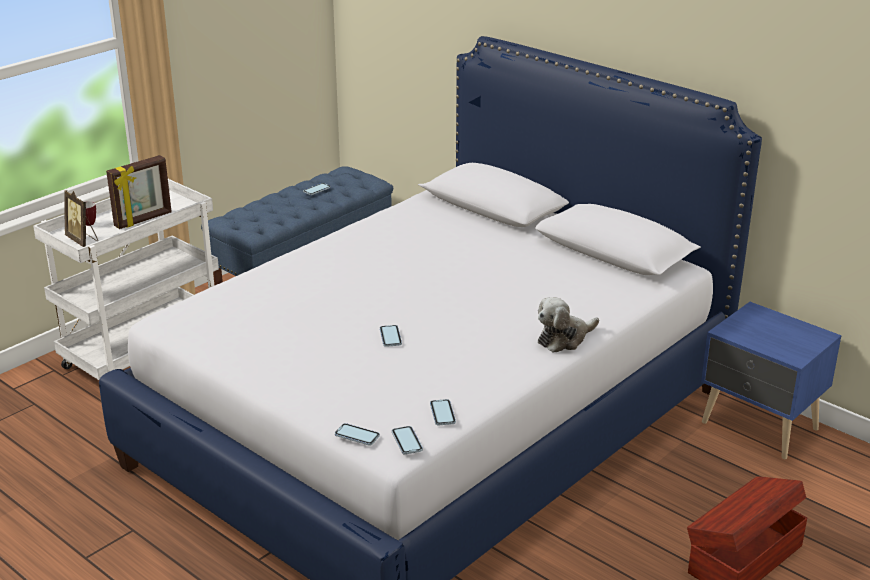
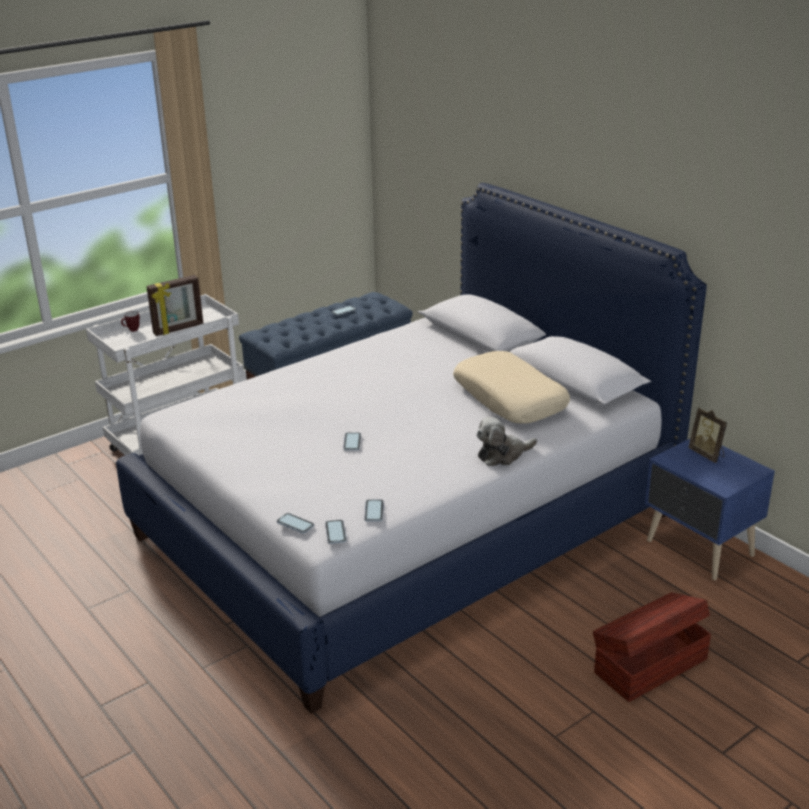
camera: 10 degrees right, 0 degrees up
picture frame [64,190,98,247] -> picture frame moved to [688,407,727,463]
none -> beige pillow [453,351,570,424]

